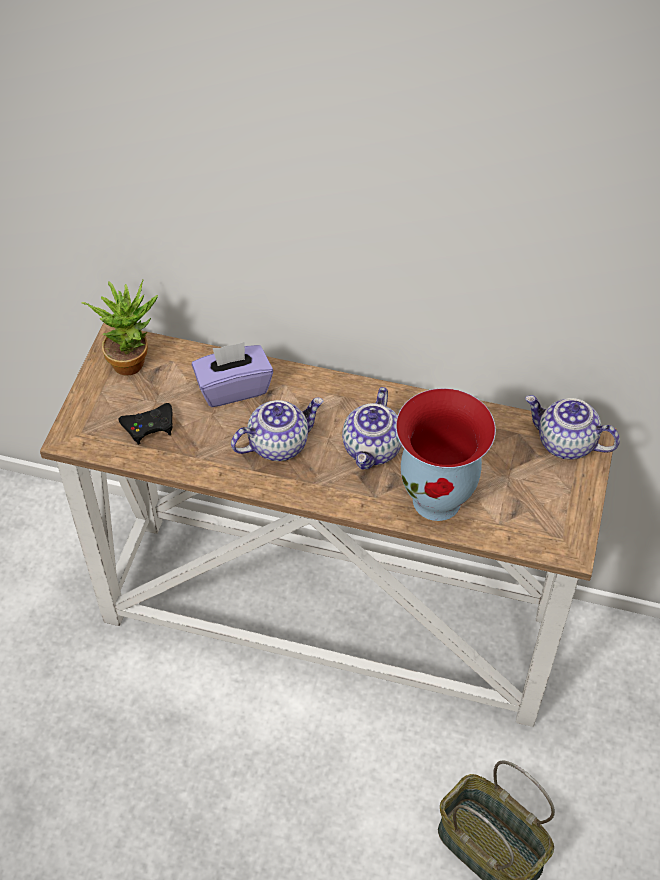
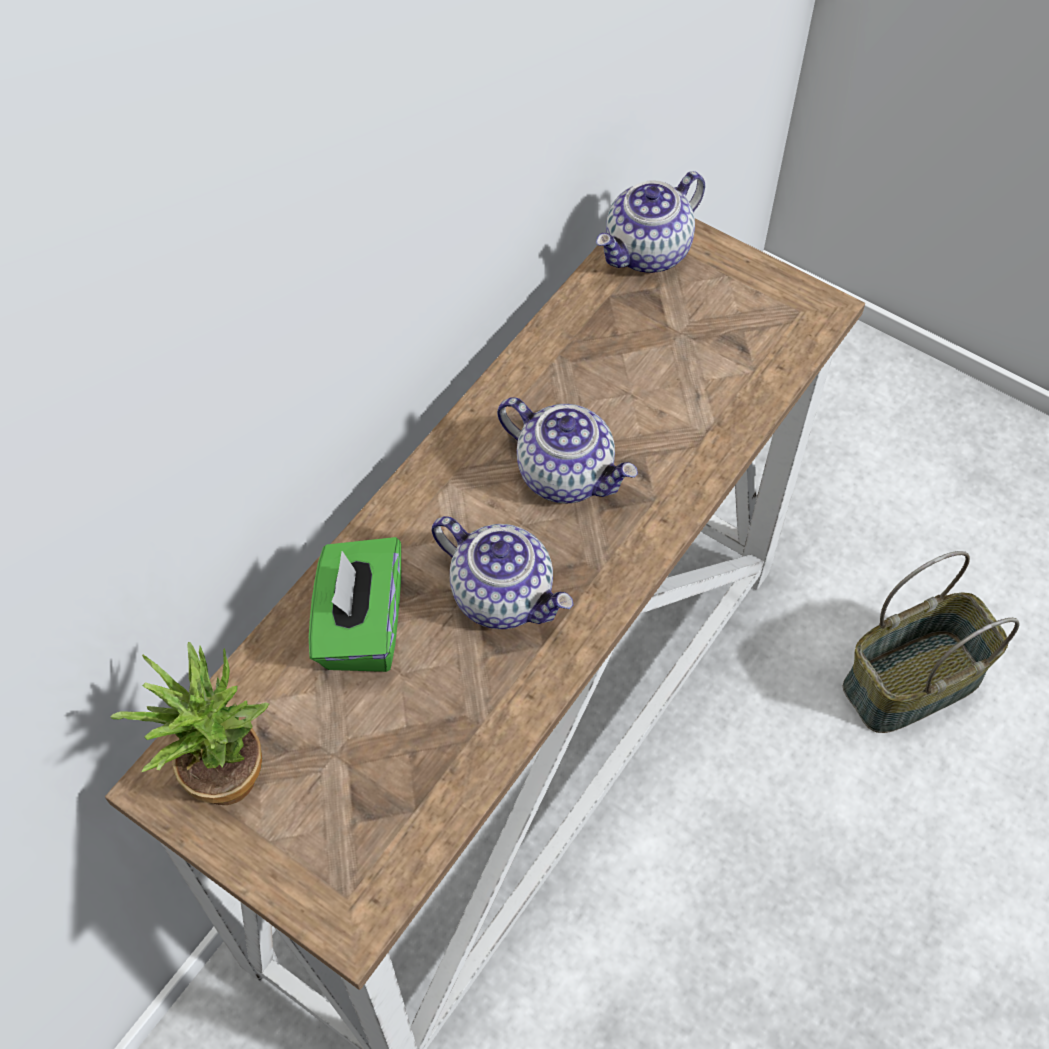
camera: 70 degrees left, 5 degrees up
black game controller [118,403,172,445] -> none
purple tissue box [192,342,273,407] -> green tissue box [309,537,401,672]
teapot [231,398,324,461] -> teapot turned 135 degrees clockwise [431,516,573,629]
vase [396,388,496,521] -> none

